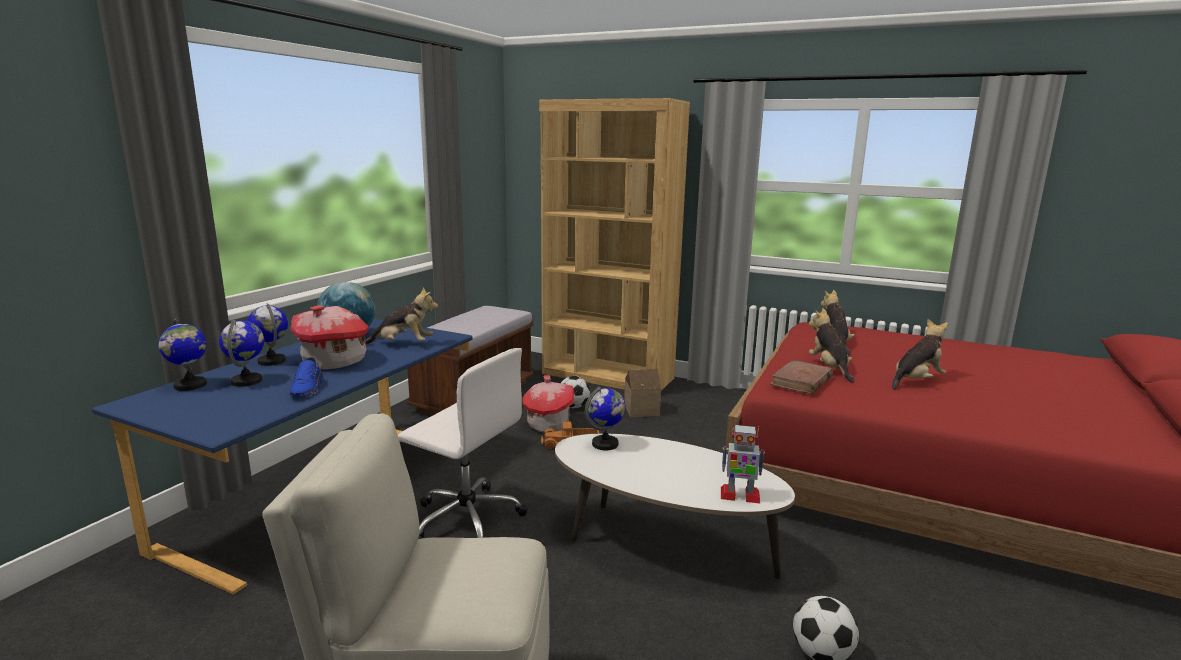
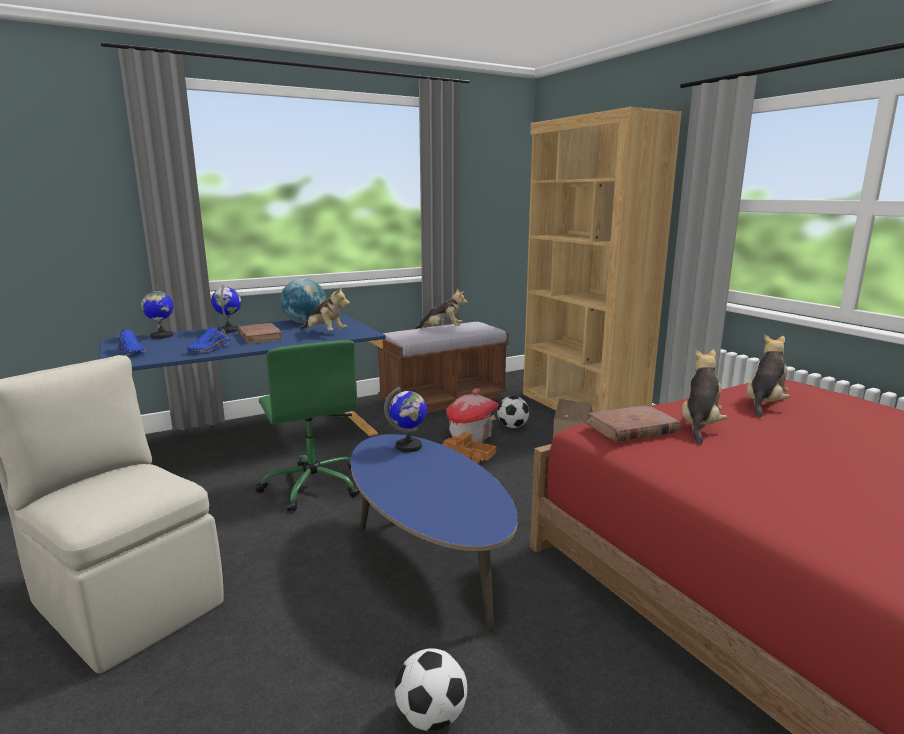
camera: 35 degrees right, 0 degrees up
globe [219,319,264,387] -> none
toy house [291,305,369,370] -> brown book [238,323,283,344]
white office chair [398,348,527,539] -> green office chair [255,340,359,512]
white coffee table [555,434,795,579] -> blue coffee table [351,434,518,633]
toy robot [721,424,765,503] -> none
plush toy [892,319,948,390] -> plush toy moved to [415,289,467,329]
none -> blue shoe [118,329,146,356]

